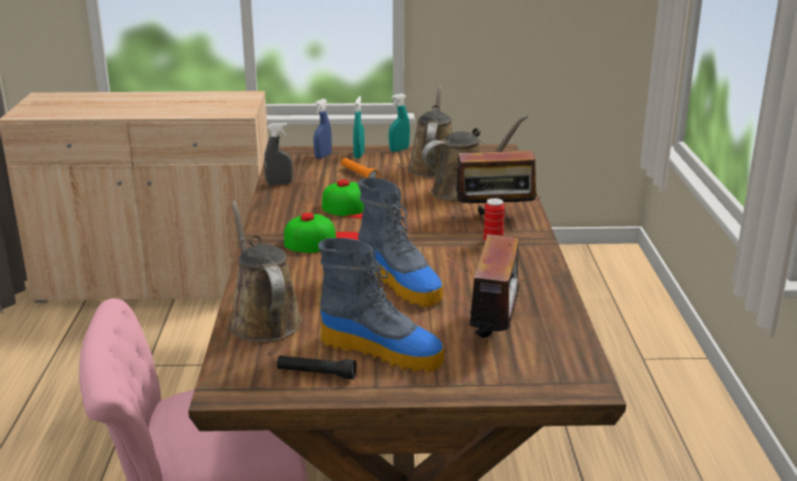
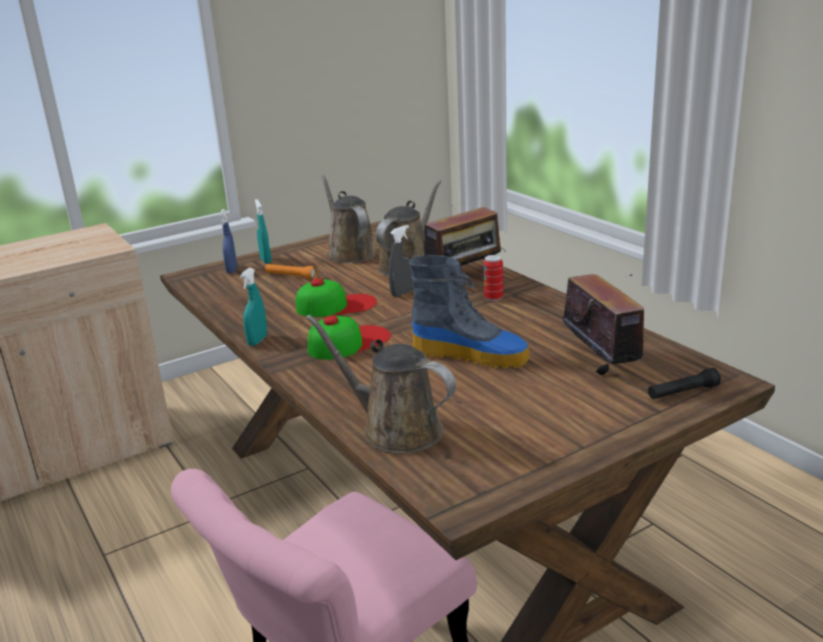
camera: 30 degrees left, 0 degrees up
grey spray bottle [264,123,293,185] -> grey spray bottle moved to [388,225,414,297]
black flashlight [277,355,356,379] -> black flashlight moved to [648,368,721,399]
boot [318,238,444,372] -> none
turquoise spray bottle [389,93,410,152] -> turquoise spray bottle moved to [240,268,267,346]

